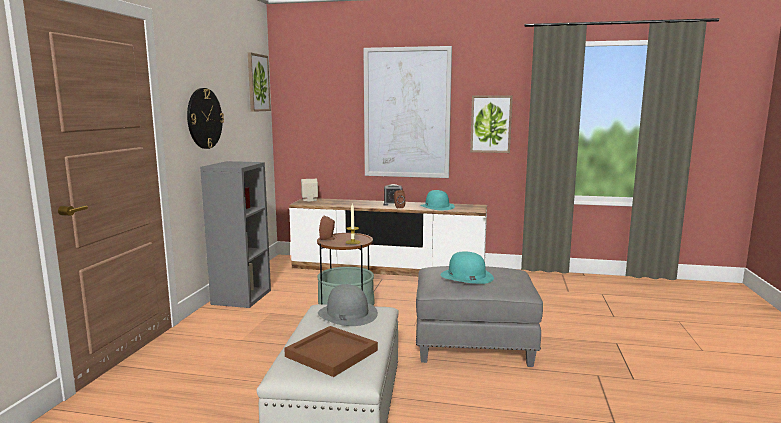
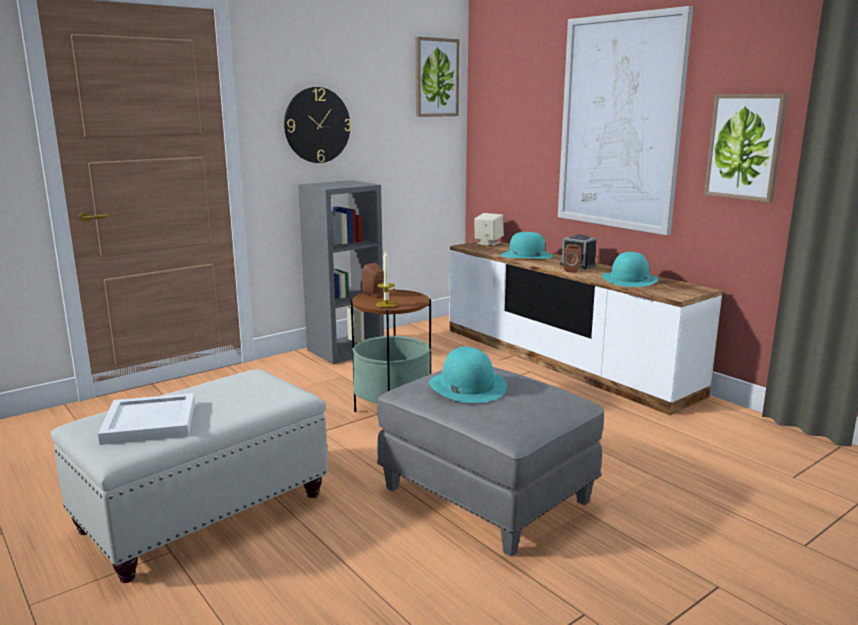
camera: 40 degrees right, 5 degrees up
brown tray [284,326,378,377] -> white tray [98,393,195,445]
grey hat [318,284,378,326] -> none
none -> turquoise hat [501,232,553,259]

